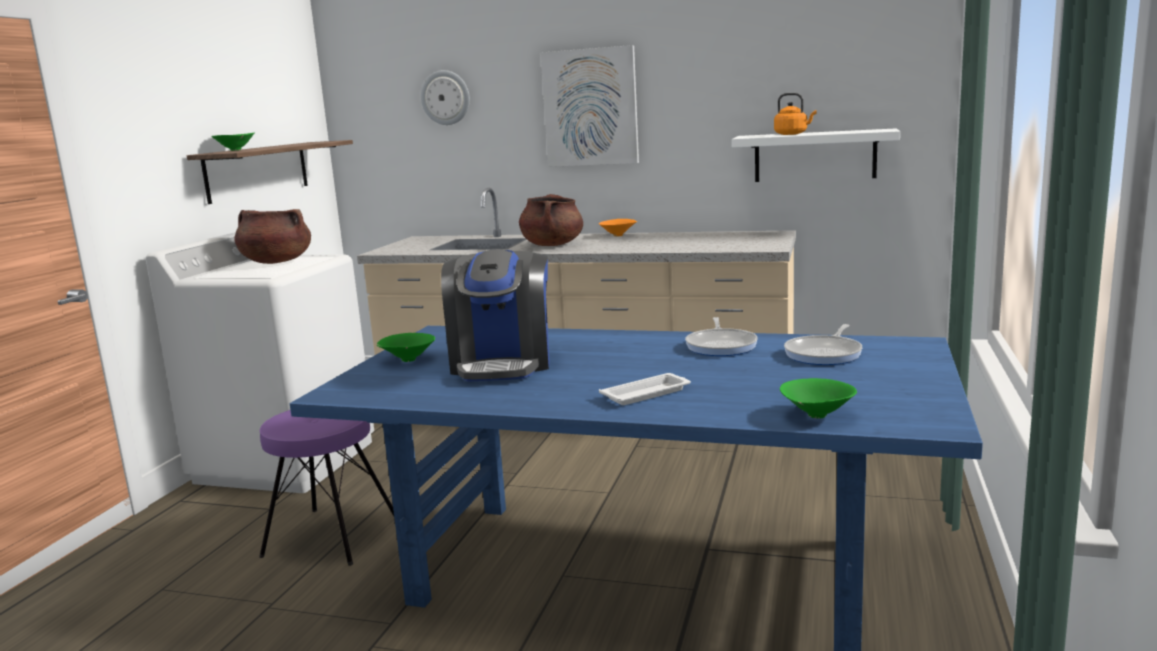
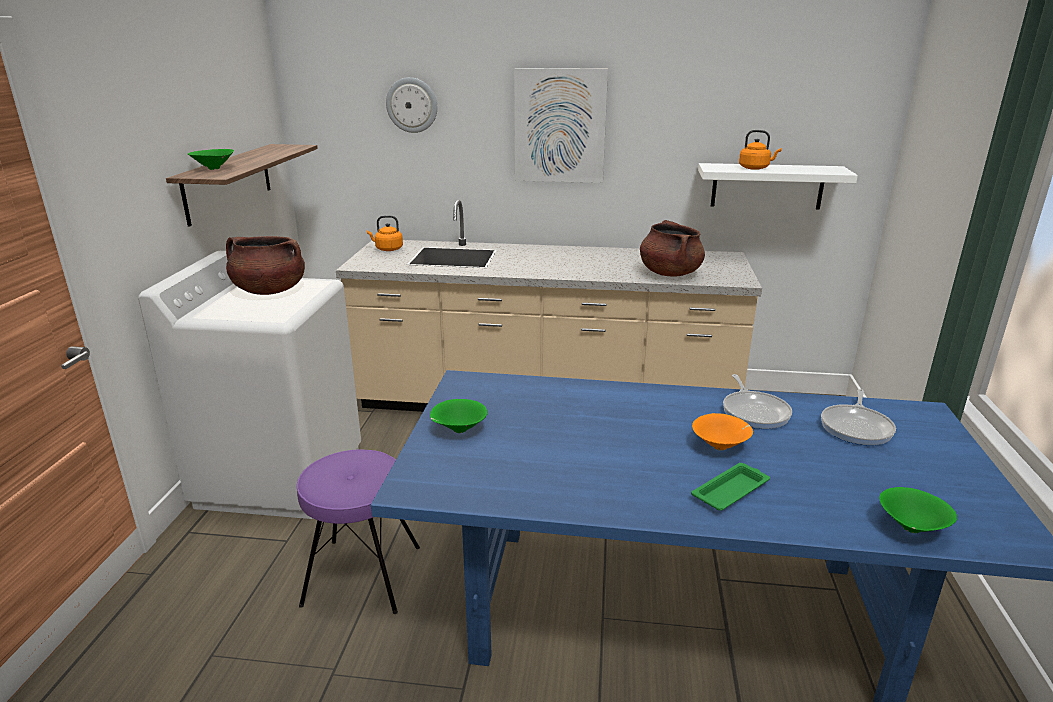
camera: 10 degrees left, 10 degrees up
coffee machine [441,249,550,382] -> none
brown cooking pot [519,194,583,246] -> brown cooking pot moved to [640,220,705,276]
orange bowl [599,219,637,237] -> orange bowl moved to [692,413,753,451]
white tray [599,373,691,405] -> green tray [691,463,770,511]
none -> orange kettle [367,215,403,251]

